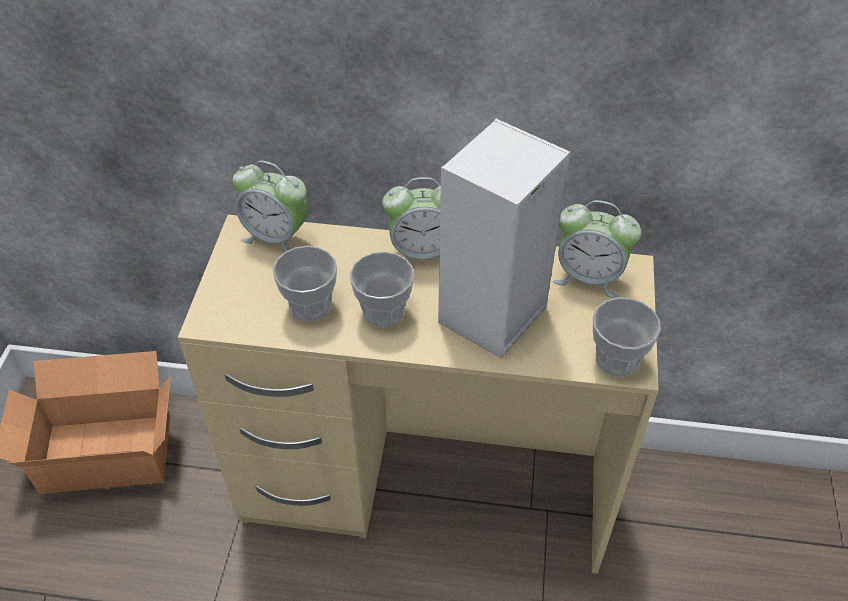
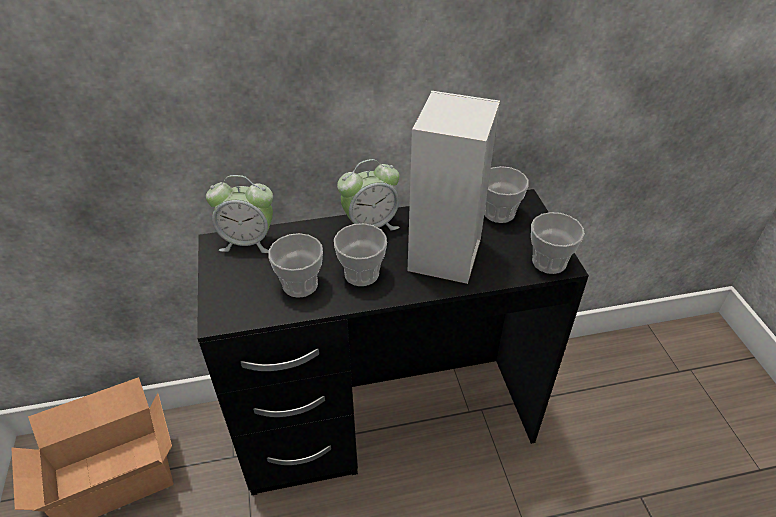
camera: 20 degrees left, 5 degrees down
beige desk [178,215,659,574] -> black desk [197,189,589,495]
alarm clock [553,200,641,298] -> cup [484,166,529,223]

